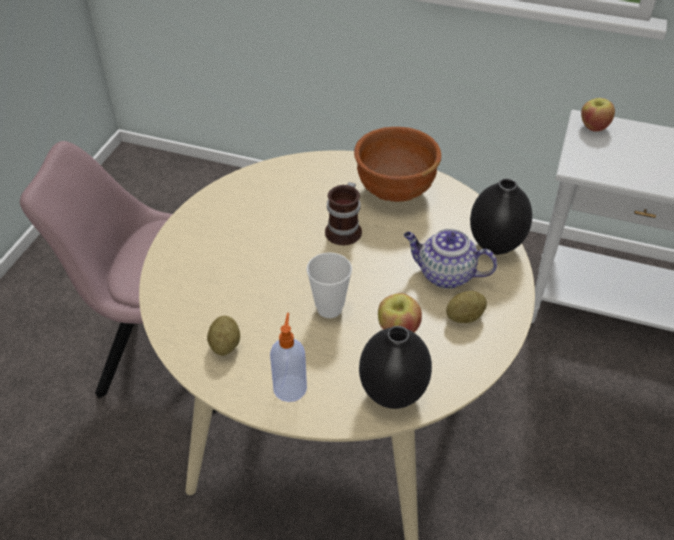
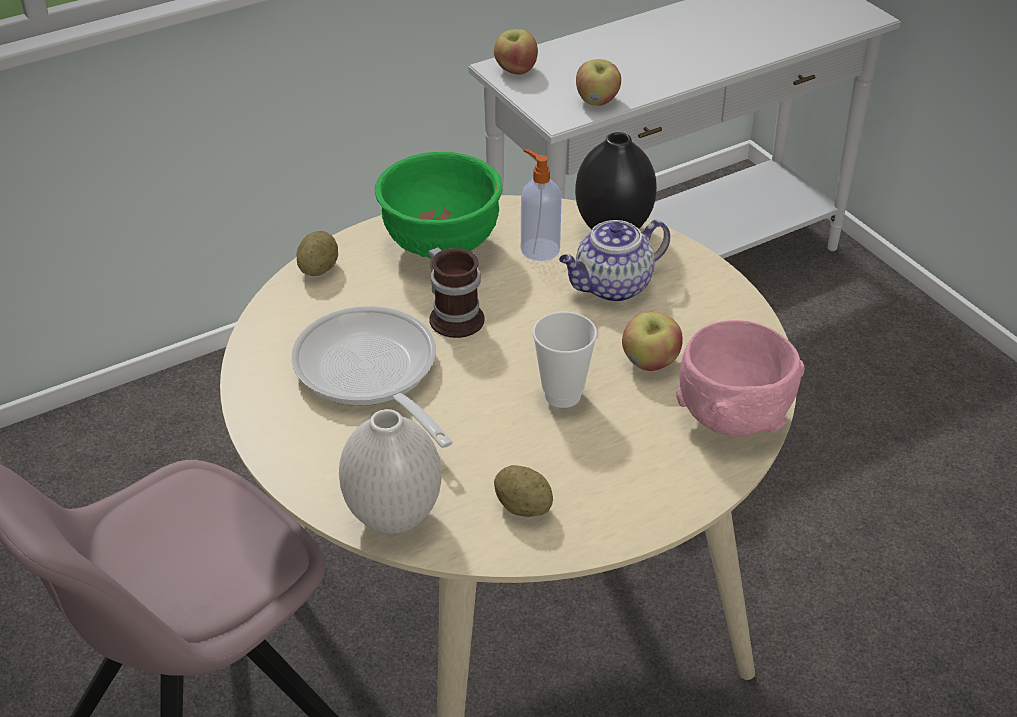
camera: 50 degrees left, 5 degrees down
soap dispenser [270,313,307,402] -> soap dispenser moved to [521,149,562,261]
brown bowl [354,127,441,202] -> green bowl [375,152,502,259]
black vase [359,326,432,409] -> pink bowl [676,320,804,437]
potato [446,291,487,323] -> potato moved to [297,231,338,276]
none -> frying pan [291,306,453,448]
none -> white vase [339,409,442,534]
none -> apple [576,59,621,106]

